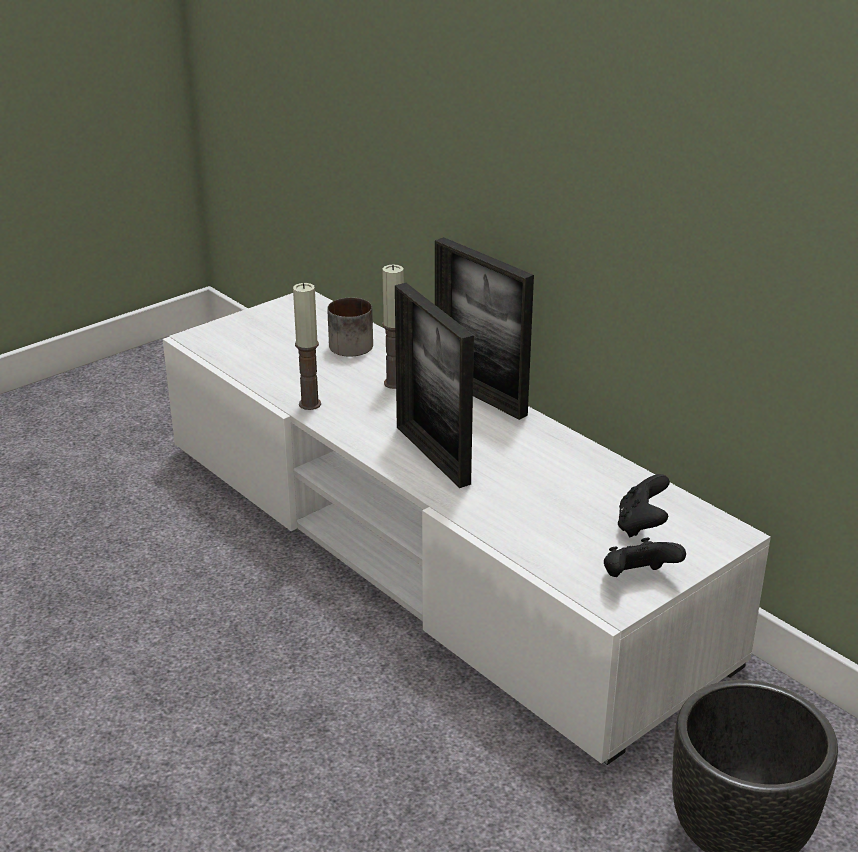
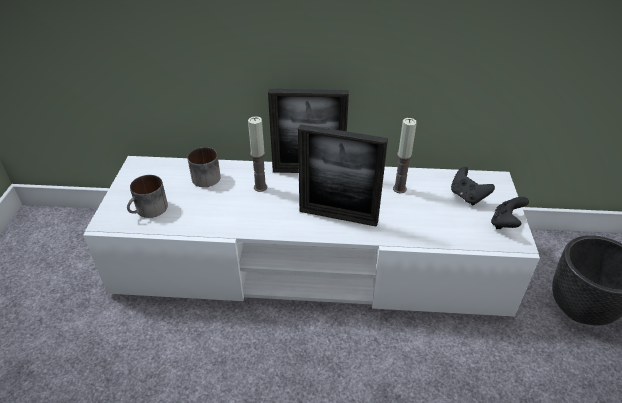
camera: 45 degrees left, 10 degrees up
candle [293,283,321,410] -> candle moved to [393,118,417,193]
none -> mug [127,175,168,218]

